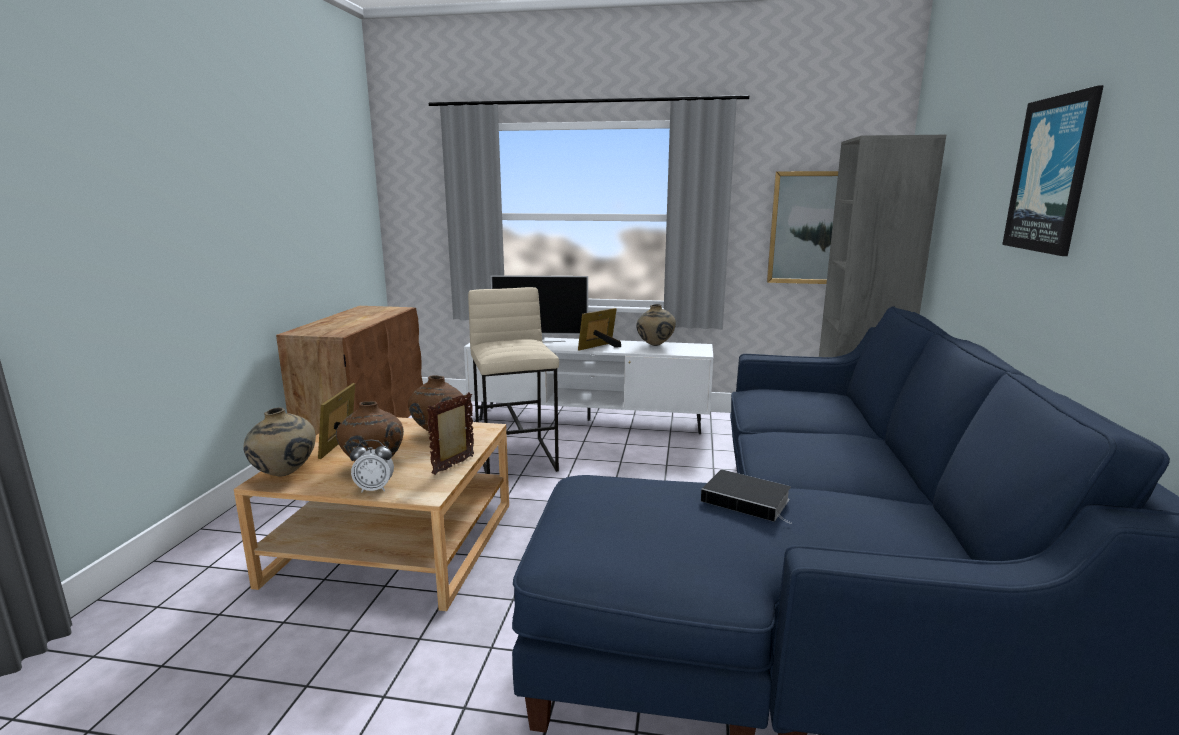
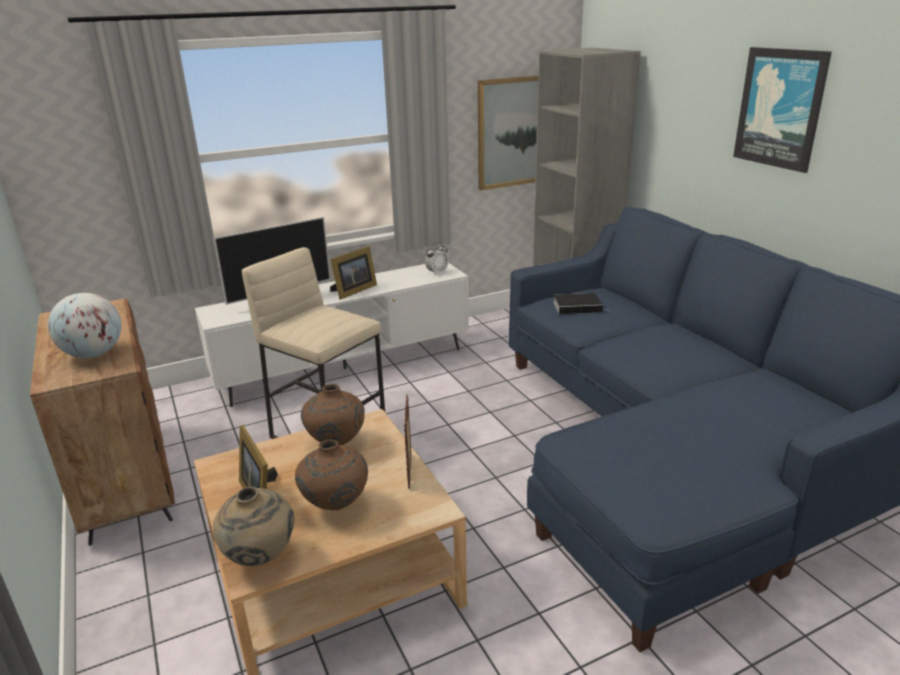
camera: 35 degrees left, 10 degrees up
alarm clock [350,440,394,493] -> alarm clock moved to [425,242,449,276]
picture frame [578,308,621,351] -> picture frame turned 150 degrees counterclockwise [330,246,377,300]
beige vase [636,304,676,346] -> none
book [701,470,791,524] -> book moved to [553,293,609,314]
none -> globe [48,293,121,358]

